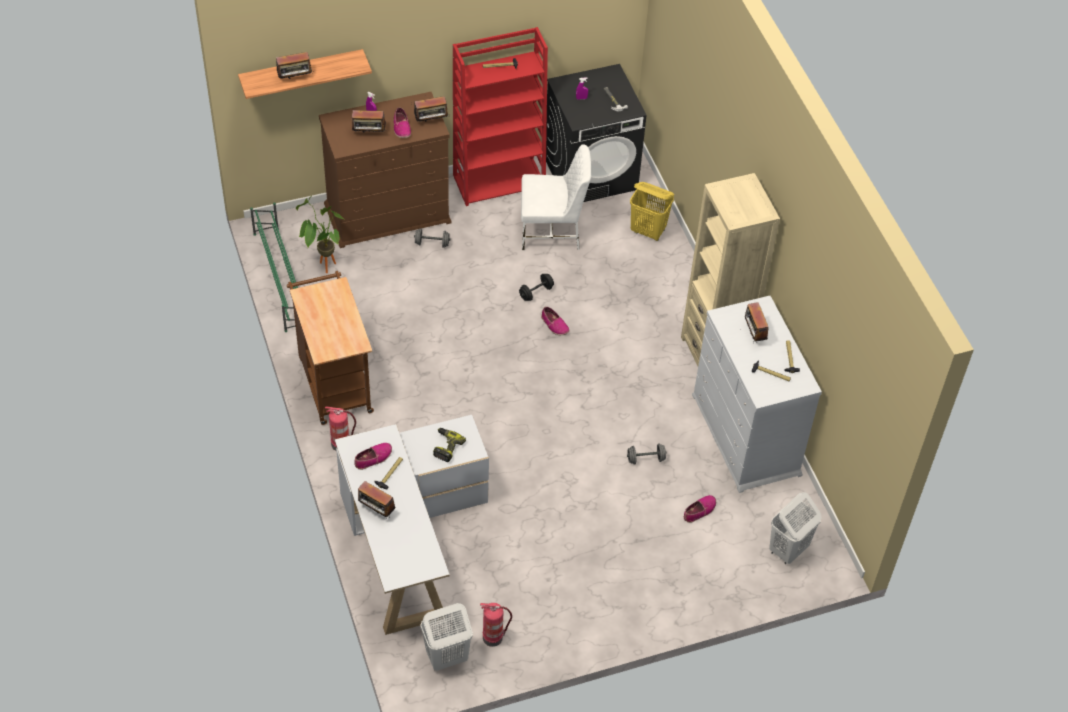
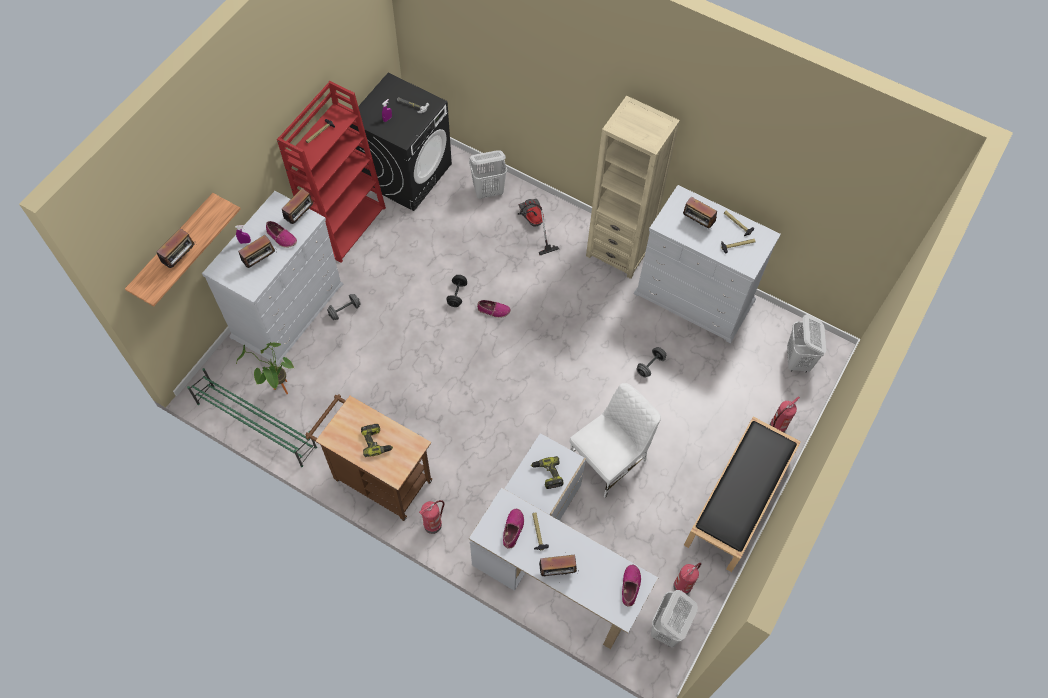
camera: 40 degrees left, 10 degrees up
brown dresser [319,92,452,248] -> white dresser [202,191,343,366]
white chair [521,144,591,250] -> white chair moved to [569,383,661,498]
yellow laundry basket [630,182,674,241] -> white laundry basket [469,150,507,199]
shoe [684,495,716,523] -> shoe moved to [622,565,641,607]
none -> power drill [361,424,393,457]
none -> vacuum cleaner [518,199,559,255]
none -> black bench [684,417,801,572]
none -> fire extinguisher [770,396,800,432]

